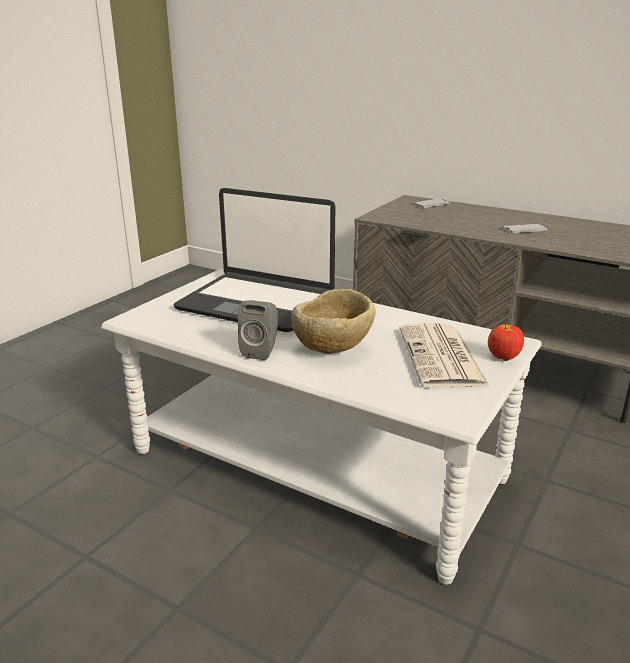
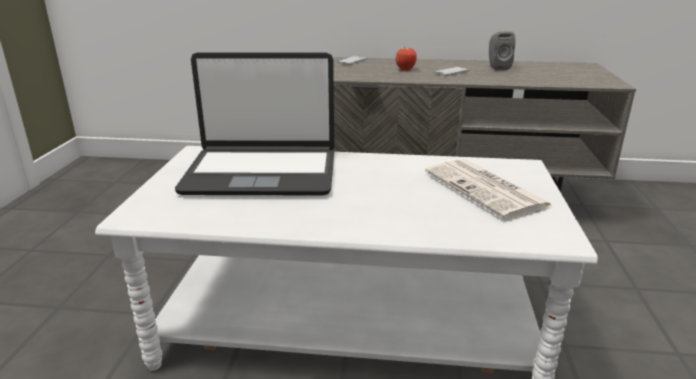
camera: 25 degrees left, 0 degrees up
grey speaker [238,300,278,360] -> grey speaker moved to [489,31,515,70]
beige bowl [291,289,376,354] -> none
apple [488,323,524,361] -> apple moved to [396,46,417,71]

